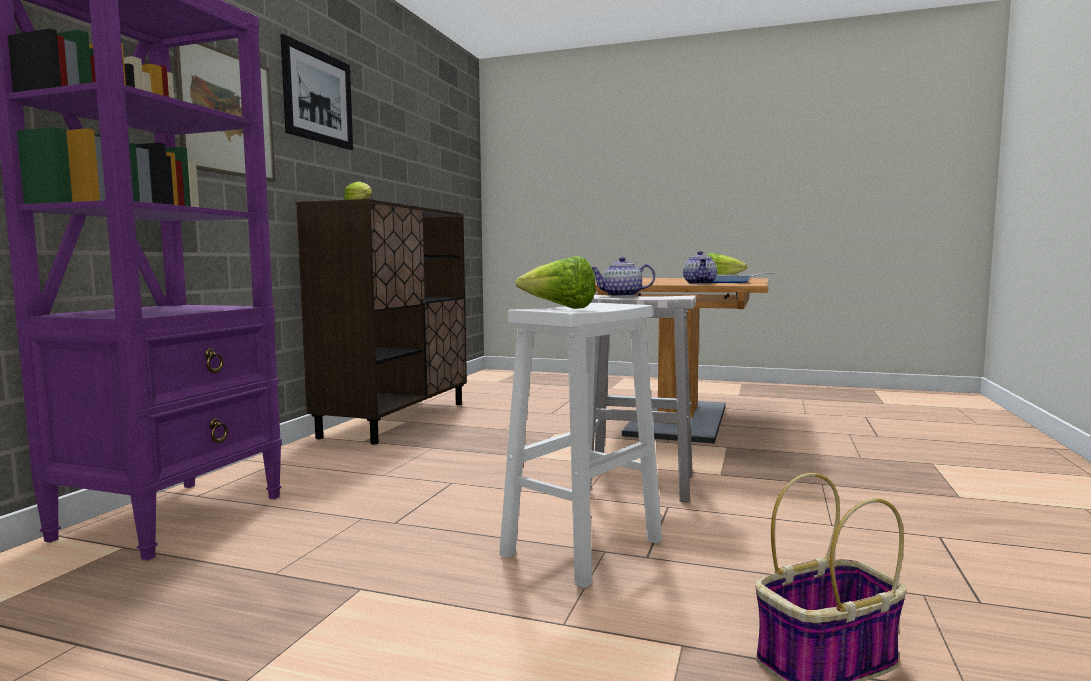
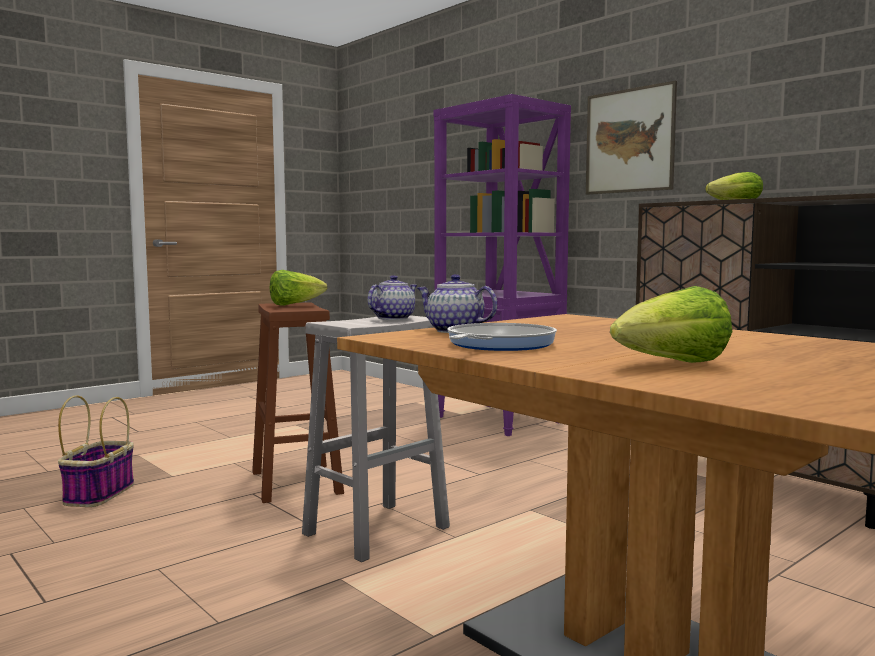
camera: 120 degrees right, 0 degrees up
picture [280,34,353,150] -> none
white stool [499,303,663,589] -> brown stool [252,302,344,503]

